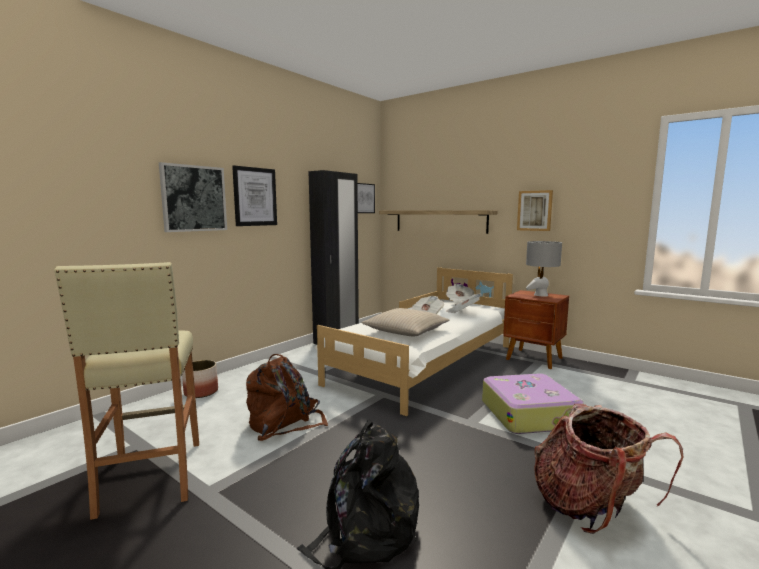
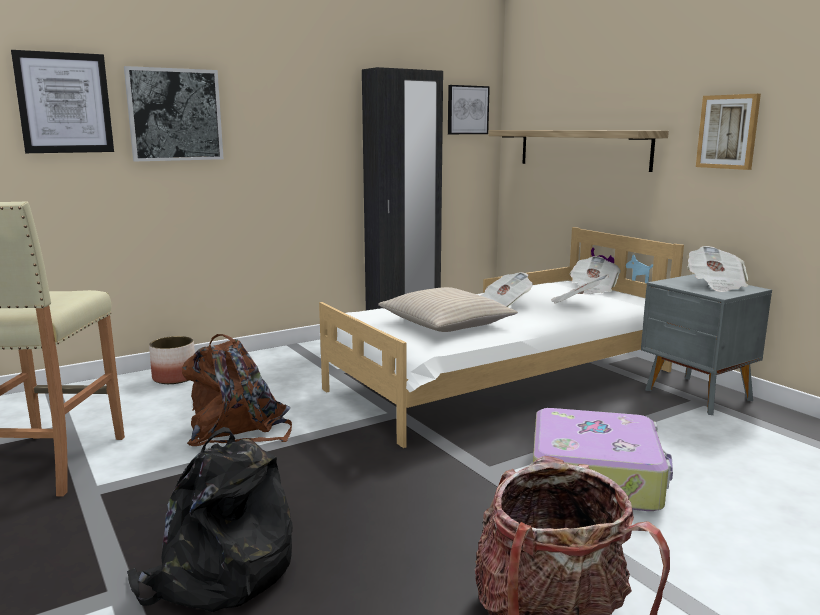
camera: 20 degrees right, 5 degrees up
picture [232,165,277,226] -> picture moved to [11,50,114,153]
brown nightstand [503,290,569,369] -> grey nightstand [641,274,772,415]
grey table lamp [526,241,562,297] -> newspaper [688,246,748,292]

